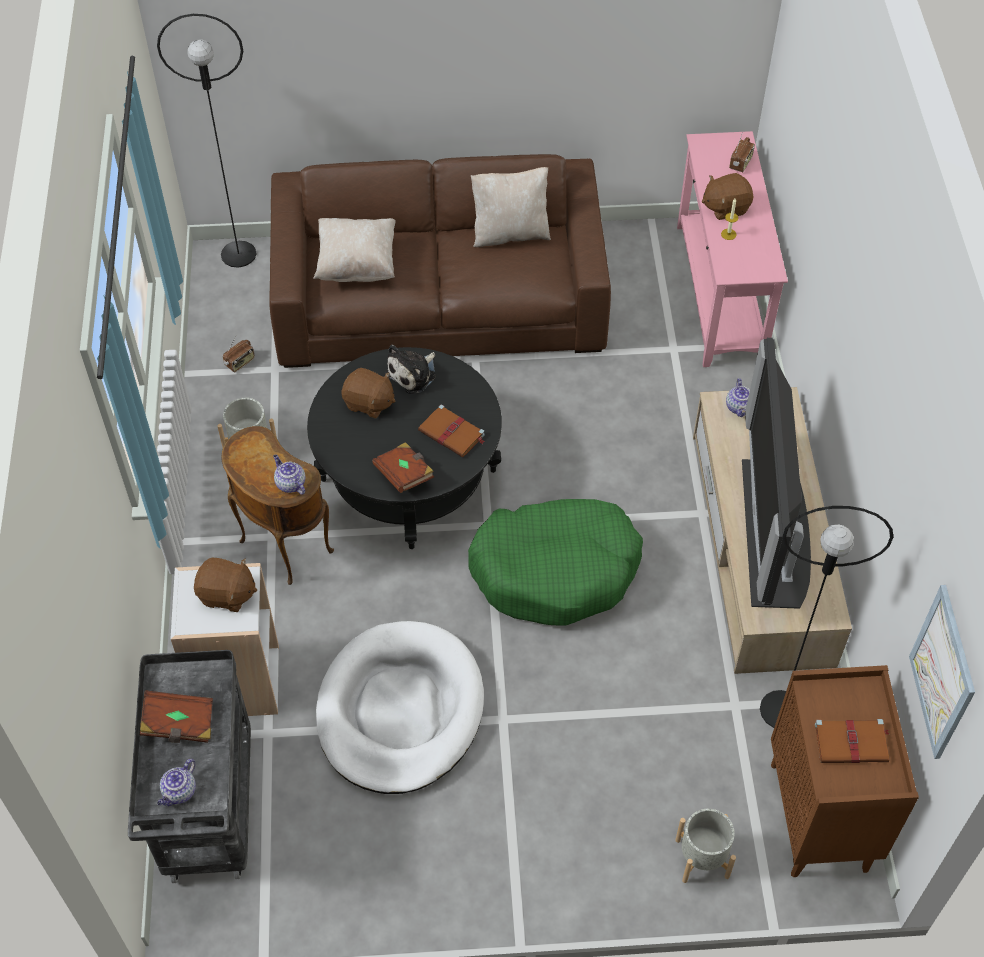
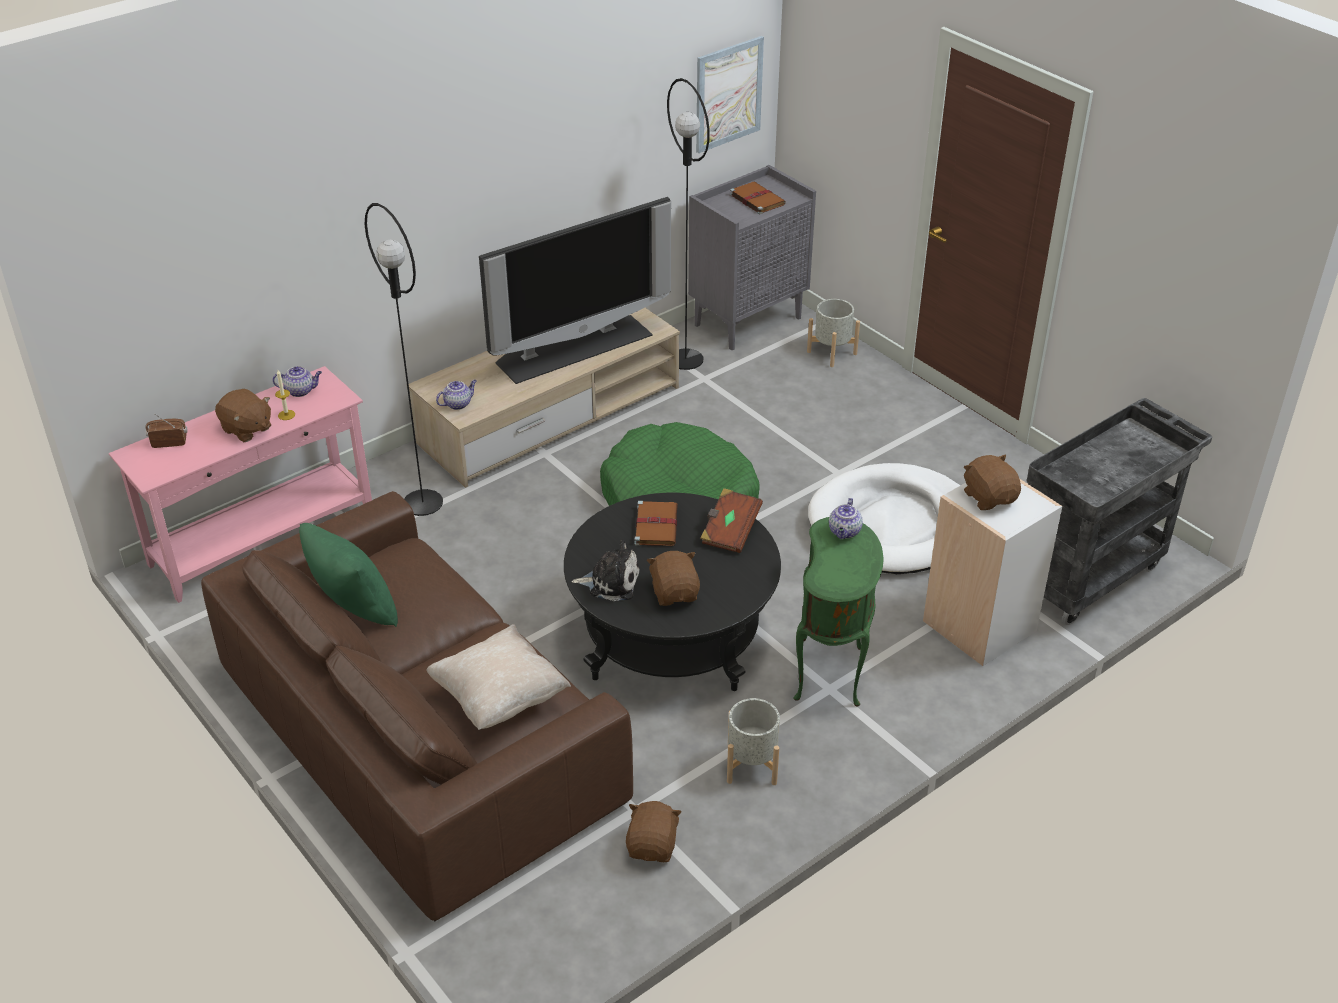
camera: 125 degrees left, 15 degrees down
brown book [140,690,213,743] -> none
black floor lamp [157,14,257,268] -> black floor lamp moved to [365,203,443,516]
teapot [157,759,196,806] -> teapot moved to [273,366,322,397]
brown side table [221,426,334,585] -> green side table [794,517,884,707]
radio [223,335,255,372] -> brown plush toy [626,801,682,862]
beige pillow [471,167,551,247] -> green pillow [299,523,398,627]
brown cabinet [771,665,919,877] -> grey cabinet [688,165,816,350]

